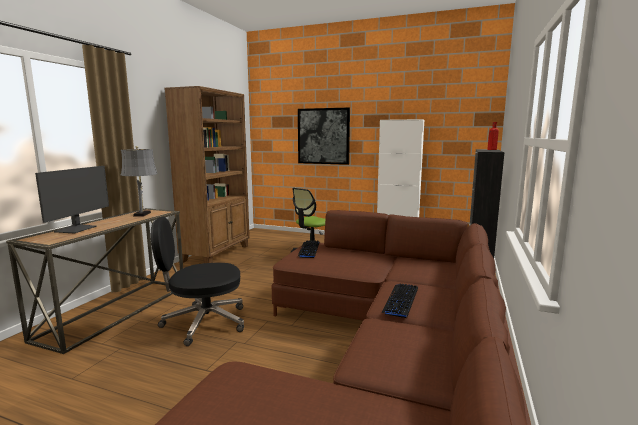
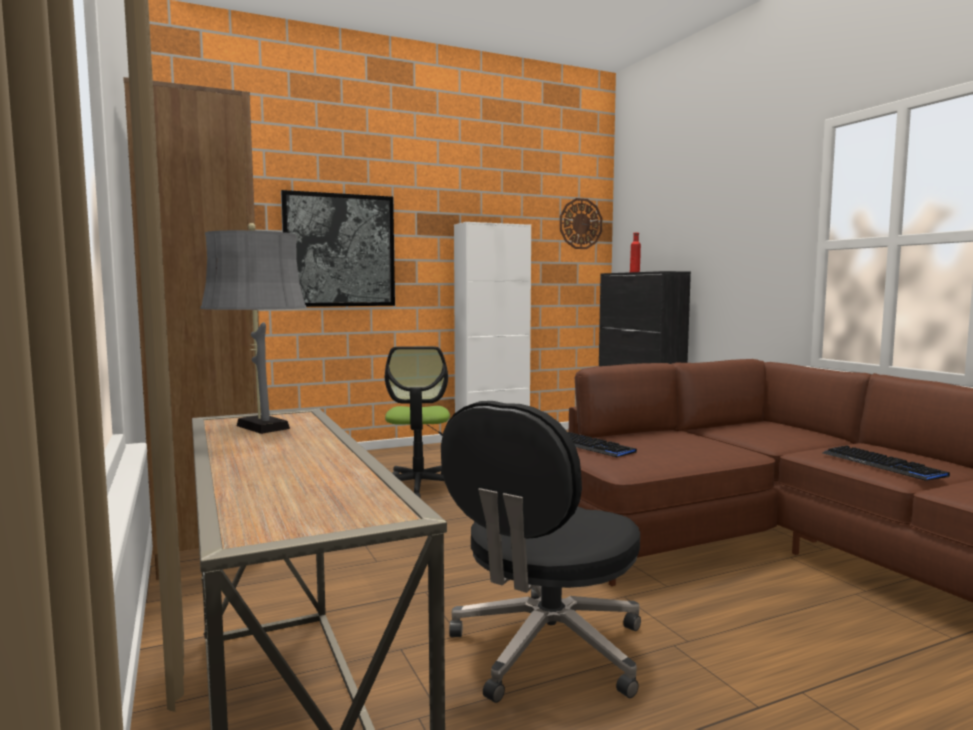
camera: 45 degrees left, 5 degrees down
monitor [35,166,109,233] -> none
none -> wall clock [560,198,602,249]

